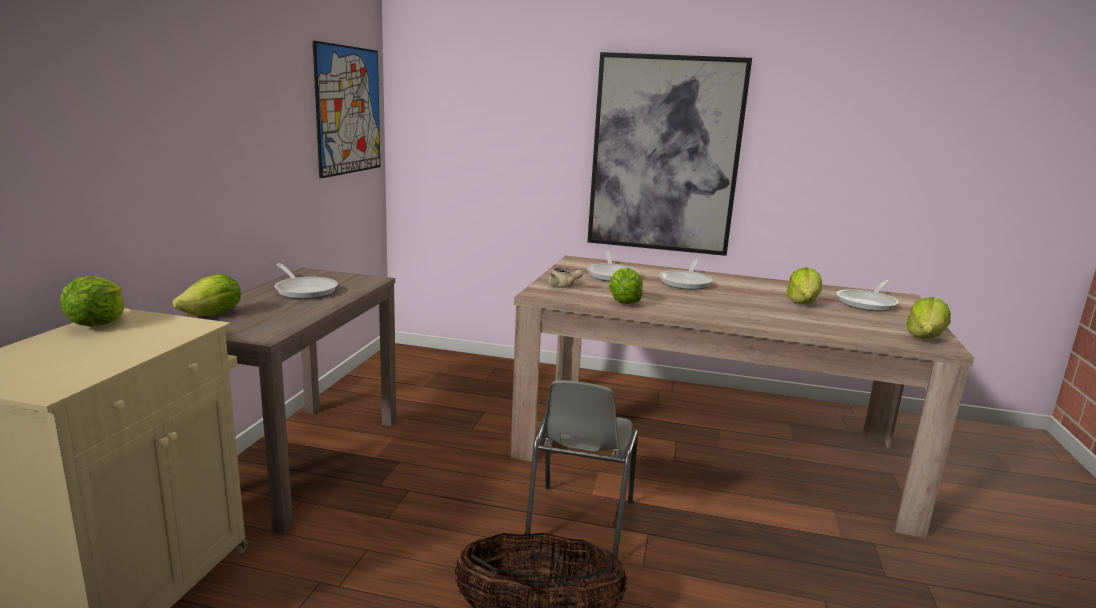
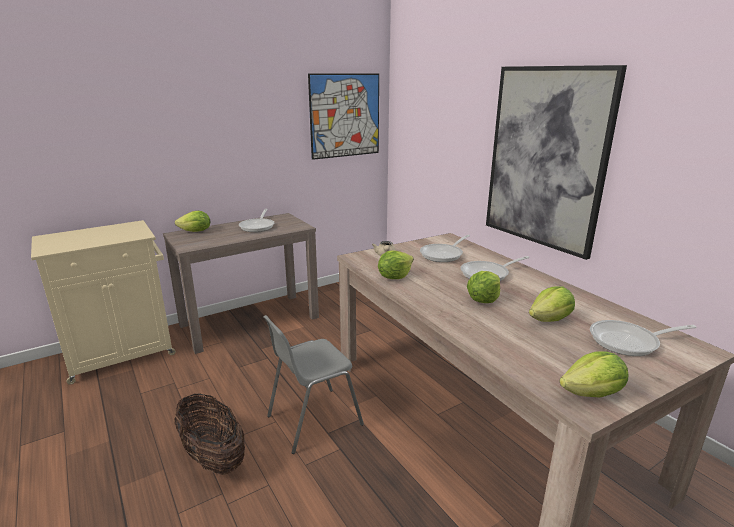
camera: 45 degrees right, 5 degrees up
lettuce [60,276,125,327] -> lettuce moved to [467,271,500,303]

